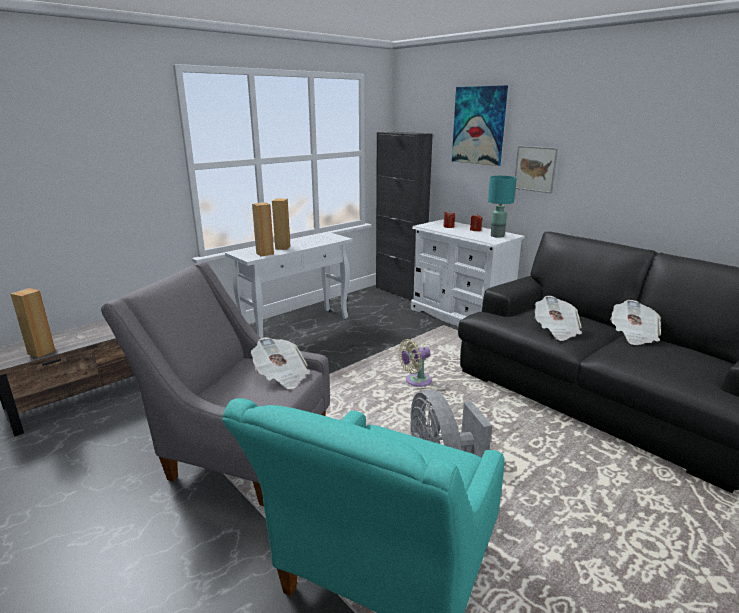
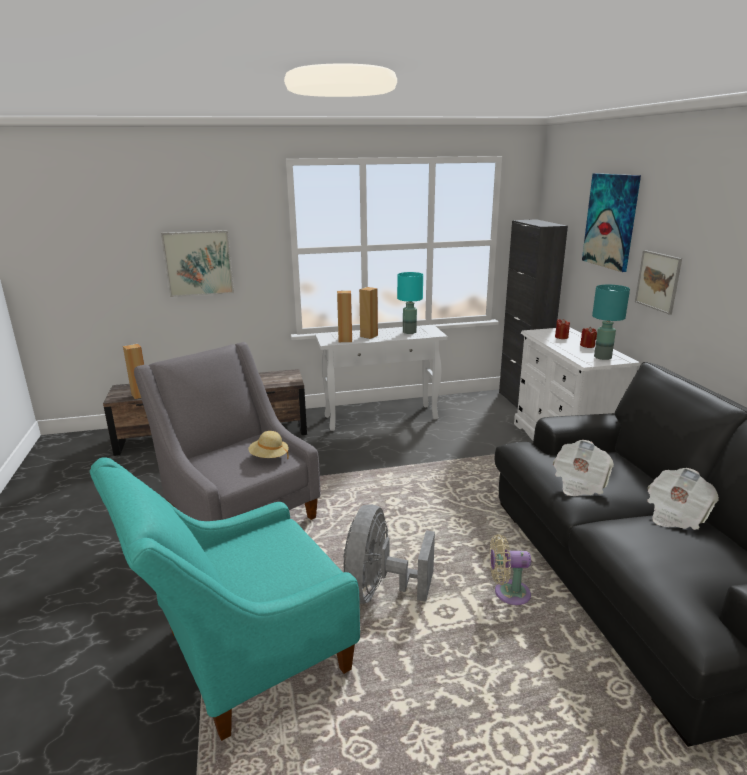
camera: 30 degrees right, 0 degrees up
newspaper [251,337,310,389] -> beige hat [248,431,289,459]
beige fan [398,339,432,387] -> beige fan moved to [490,534,531,605]
none -> picture [161,230,234,297]
none -> turquoise table lamp [397,272,423,334]

